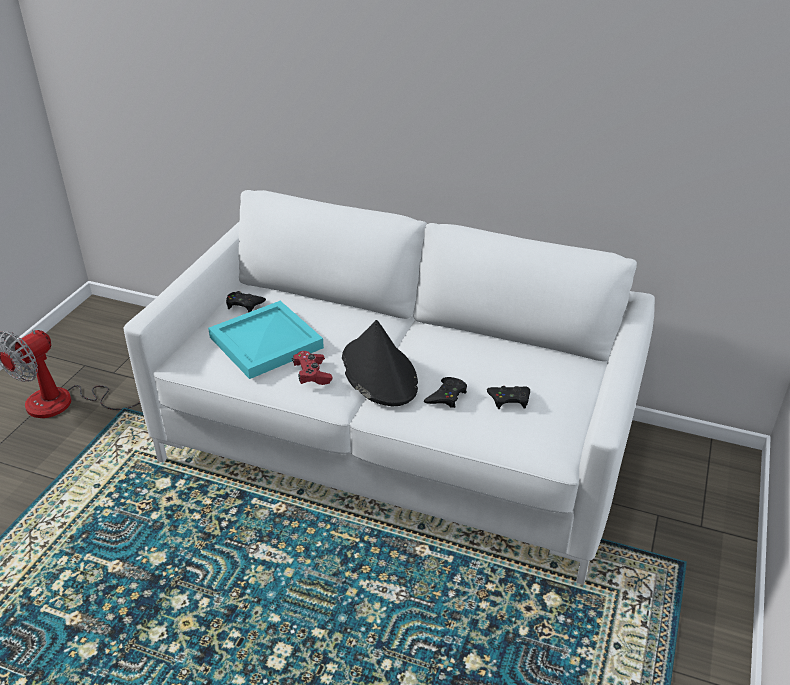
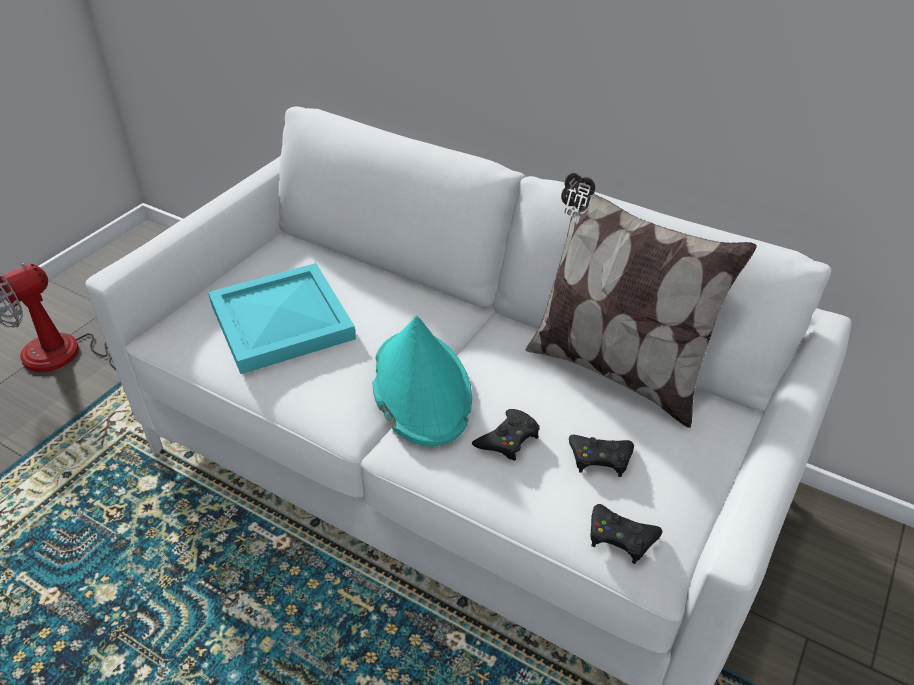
camera: 10 degrees right, 5 degrees up
black game controller [226,291,266,313] -> black game controller moved to [590,504,662,564]
red game controller [292,351,332,385] -> none
black hat [342,320,418,406] -> turquoise hat [372,316,472,447]
none -> pillow [525,173,757,428]

